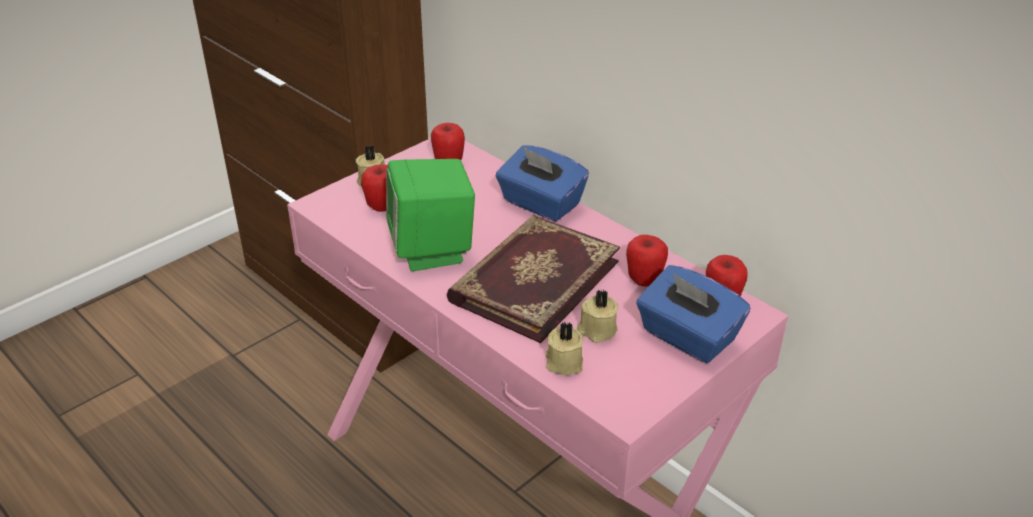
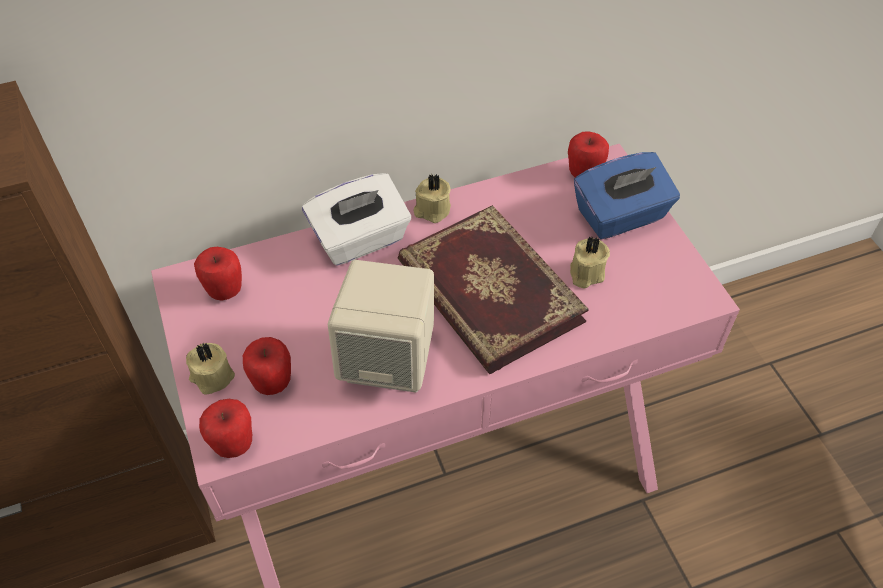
camera: 65 degrees left, 15 degrees up
green speaker [386,159,475,271] -> beige speaker [328,260,434,392]
blue tissue box [496,145,589,222] -> white tissue box [302,173,411,266]
beige candle [545,321,583,375] -> beige candle moved to [413,174,451,223]
apple [626,235,668,287] -> apple moved to [199,399,252,458]

